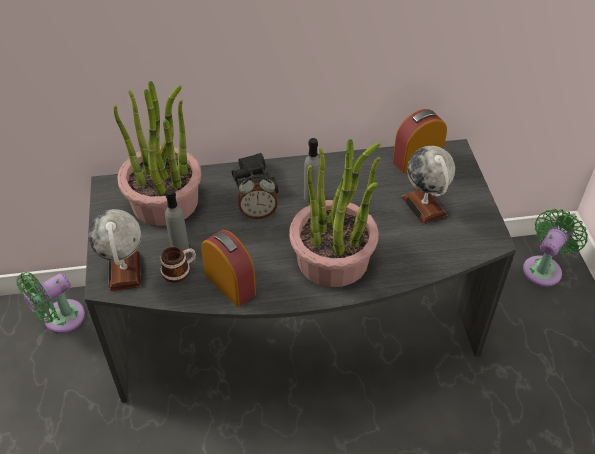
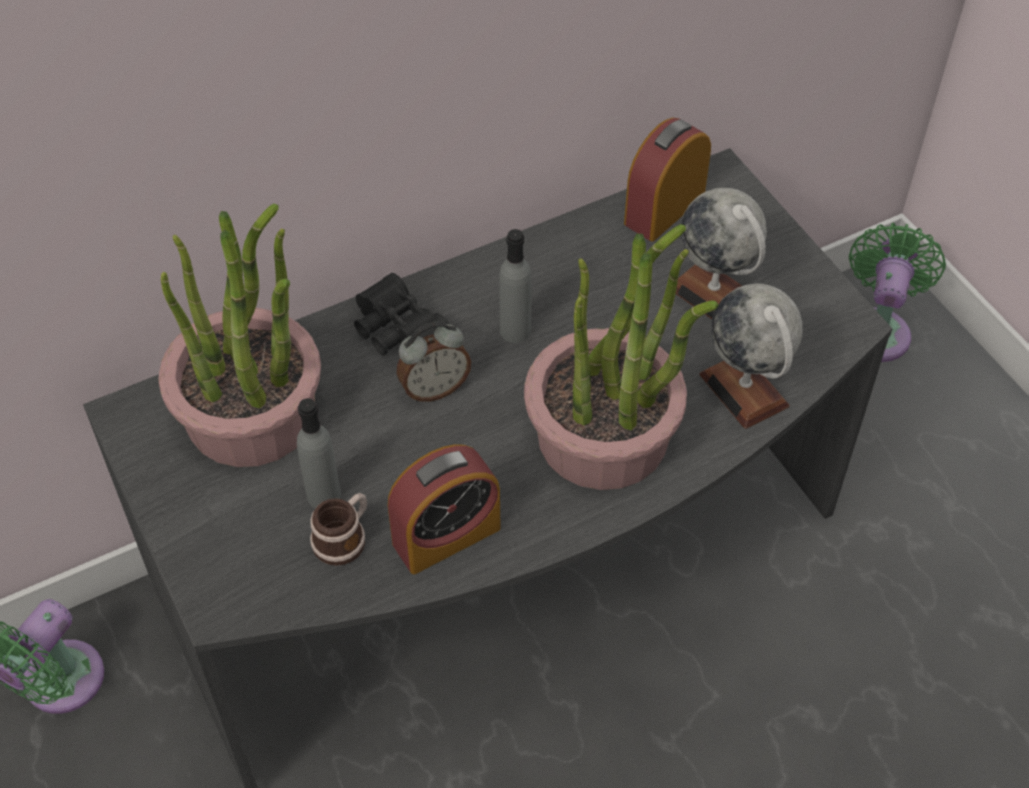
camera: 20 degrees left, 5 degrees up
globe [88,209,141,291] -> globe moved to [699,283,803,429]
alarm clock [201,230,256,307] -> alarm clock turned 120 degrees clockwise [388,444,500,574]

